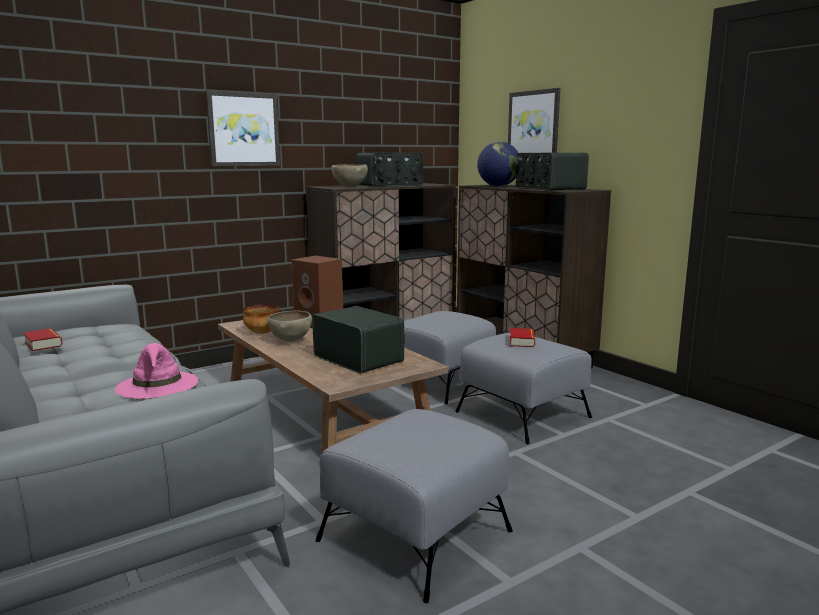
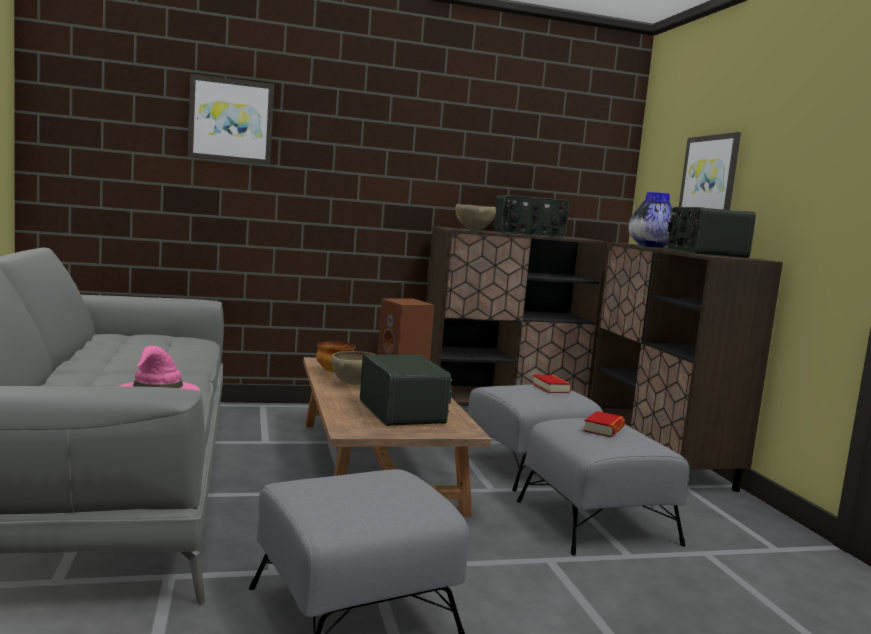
camera: 20 degrees right, 5 degrees down
book [23,328,62,351] -> book moved to [532,375,571,393]
picture [206,90,280,167] -> picture moved to [188,74,274,165]
globe [477,142,518,186] -> vase [628,192,673,247]

